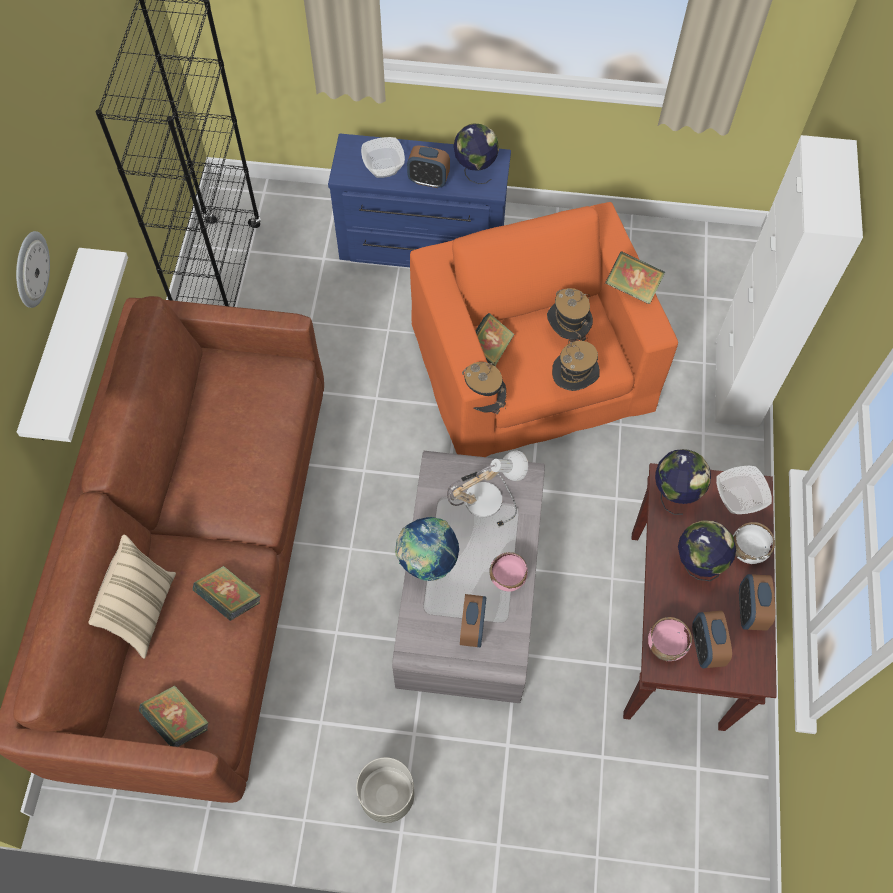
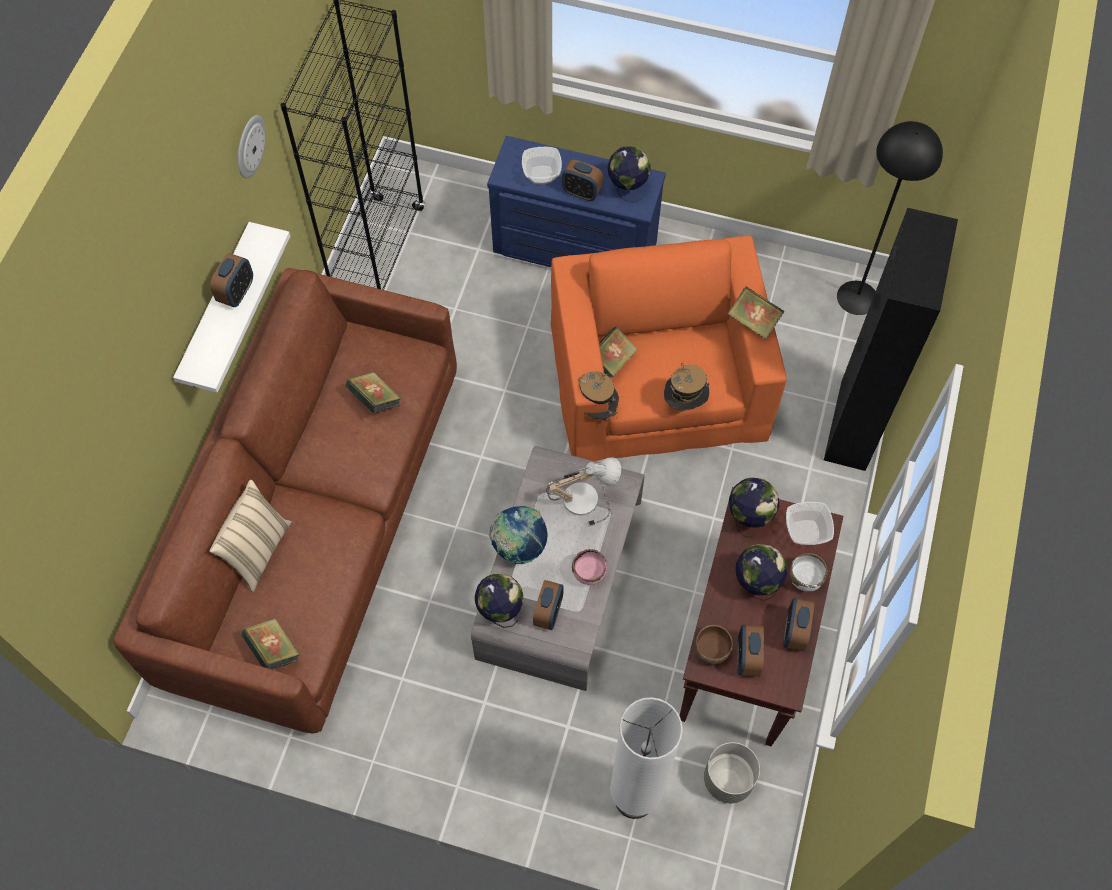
camera: 10 degrees right, 0 degrees up
wall clock [16,231,50,308] -> wall clock moved to [238,115,266,178]
book [193,566,261,621] -> book moved to [346,372,401,413]
grey planter [356,757,414,823] -> grey planter moved to [704,742,760,803]
hat [547,288,593,342] -> none
pink bowl [648,617,692,661] -> brown bowl [694,625,733,665]
white cabinet [715,135,863,427] -> black cabinet [824,208,958,471]
none -> alarm clock [210,253,253,307]
none -> globe [475,573,524,628]
none -> white floor lamp [610,697,683,819]
none -> black floor lamp [837,121,943,315]

